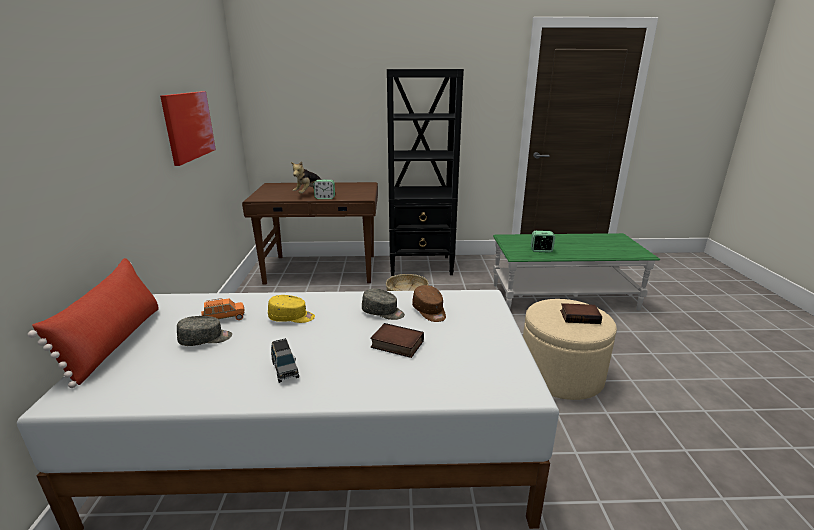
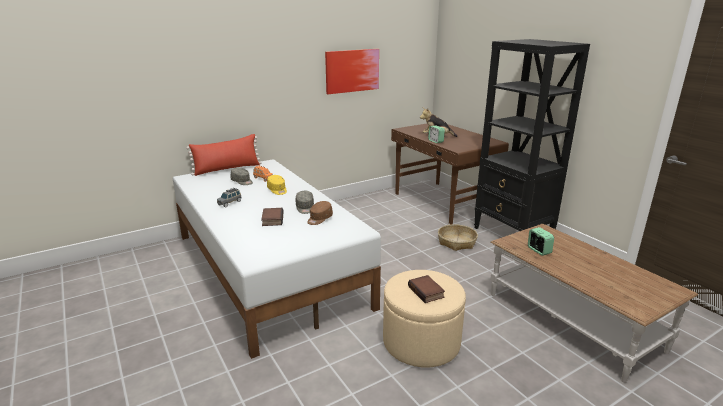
camera: 60 degrees right, 0 degrees up
green coffee table [493,233,660,311] -> brown coffee table [490,224,698,383]

